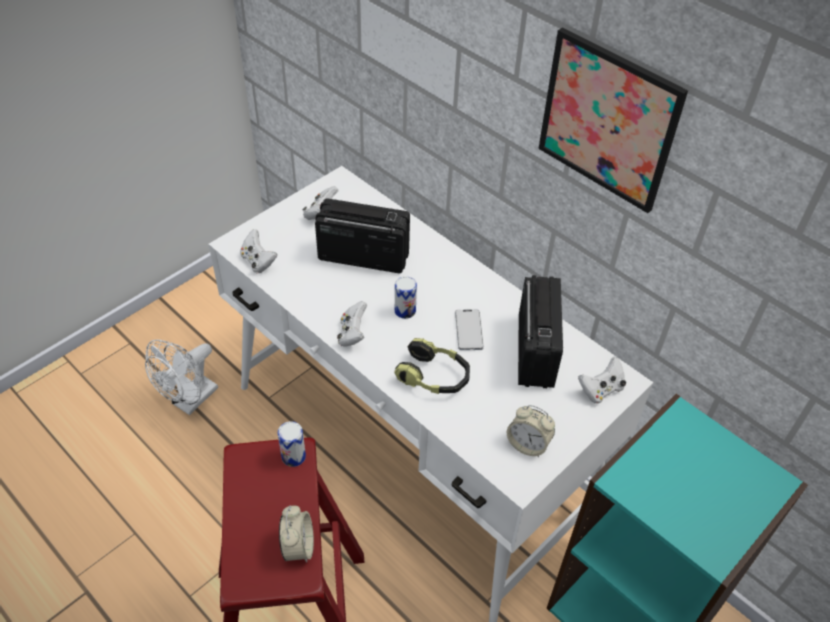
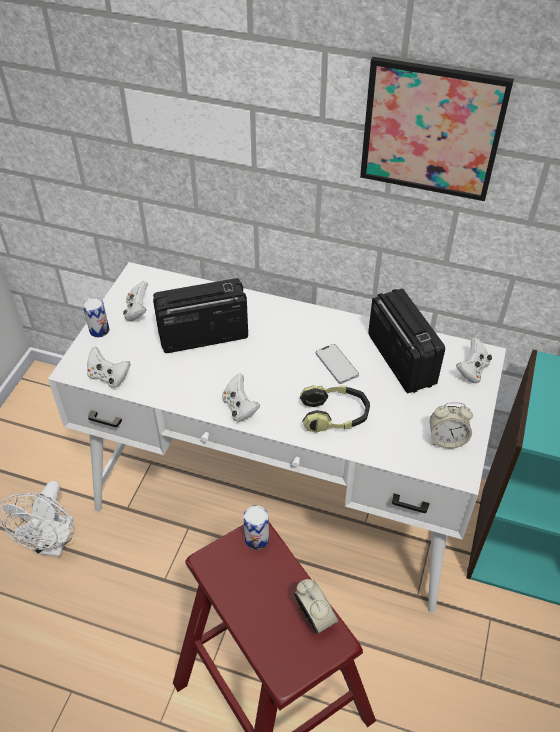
camera: 25 degrees left, 0 degrees up
can [395,276,417,319] -> can moved to [83,298,109,337]

